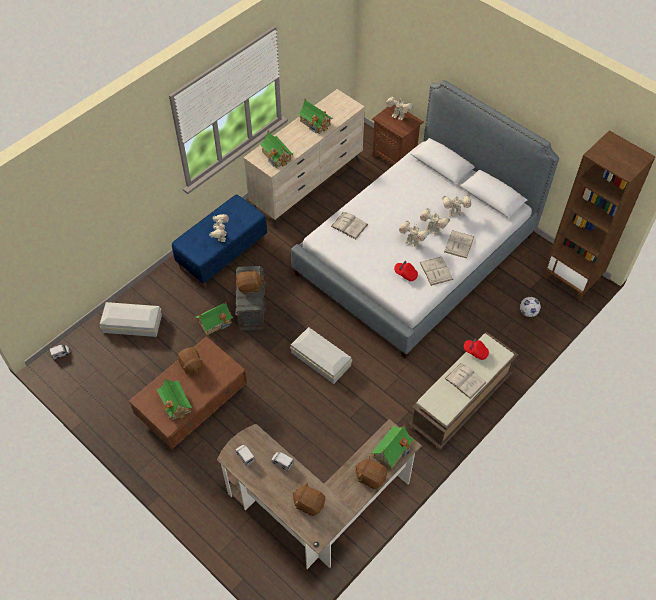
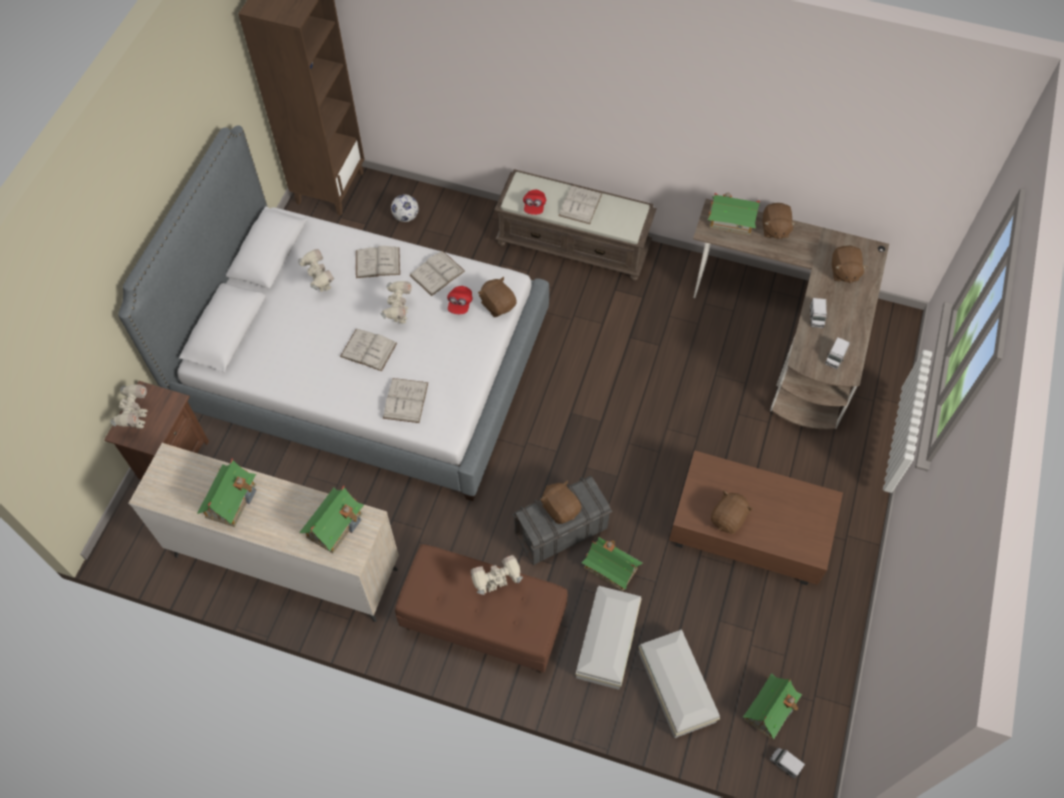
camera: 115 degrees left, 5 degrees up
toy house [157,377,192,420] -> toy house moved to [743,673,802,739]
blue bench [172,195,267,289] -> brown bench [395,544,568,673]
white storage box [290,327,352,384] -> white storage box moved to [575,586,642,690]
toy robot [420,208,450,235] -> none
none -> white book [340,329,397,372]
none -> brown plush toy [478,277,517,317]

